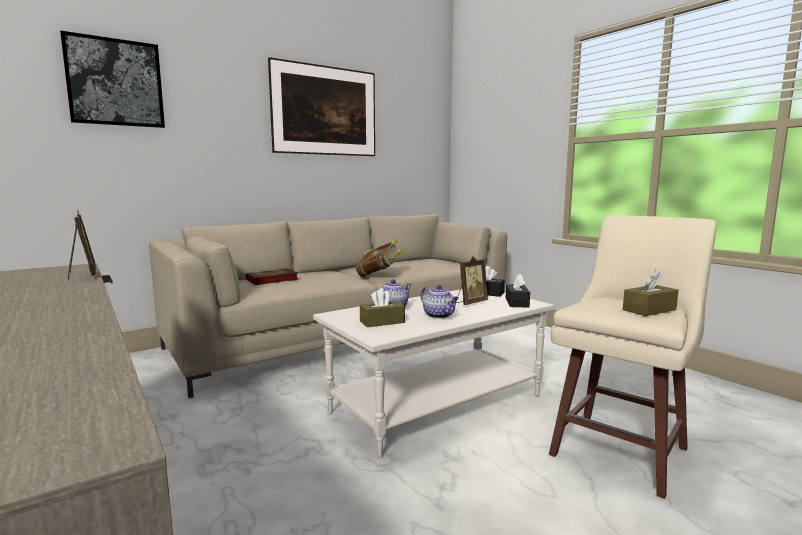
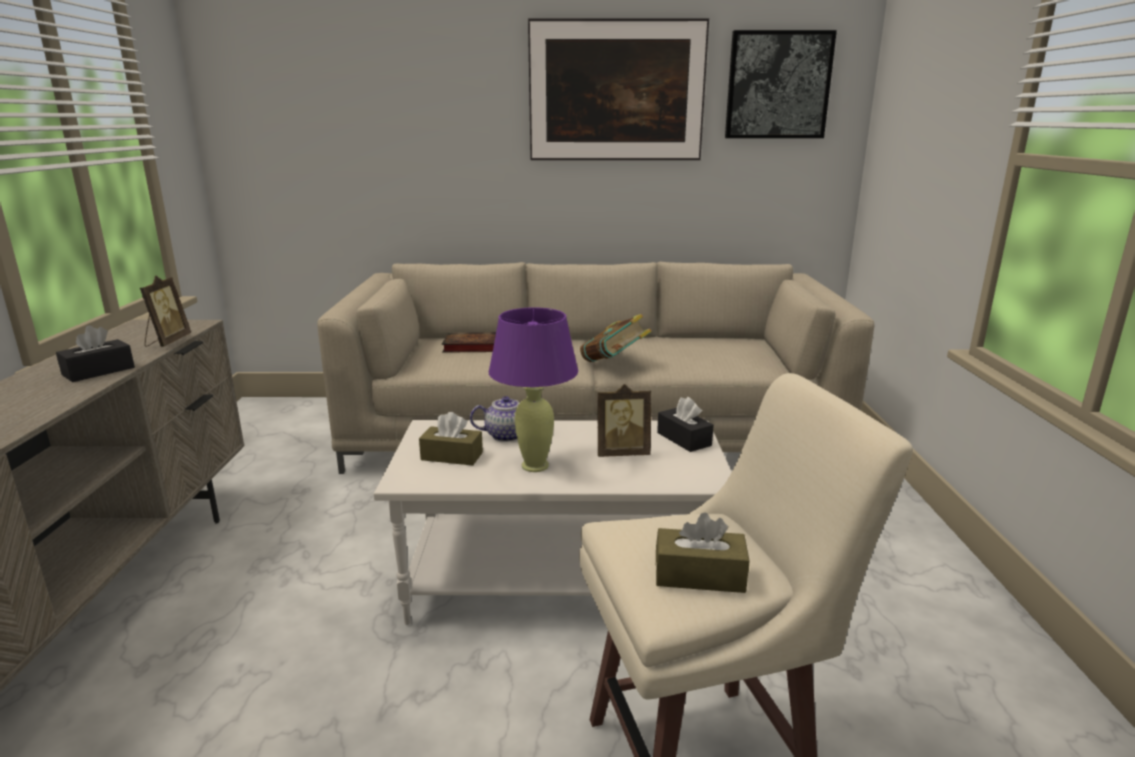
camera: 35 degrees right, 10 degrees up
picture [60,31,165,128] -> picture moved to [725,30,837,138]
teapot [421,285,459,318] -> purple table lamp [489,308,578,472]
black tissue box [506,274,530,308] -> black tissue box moved to [56,325,135,382]

